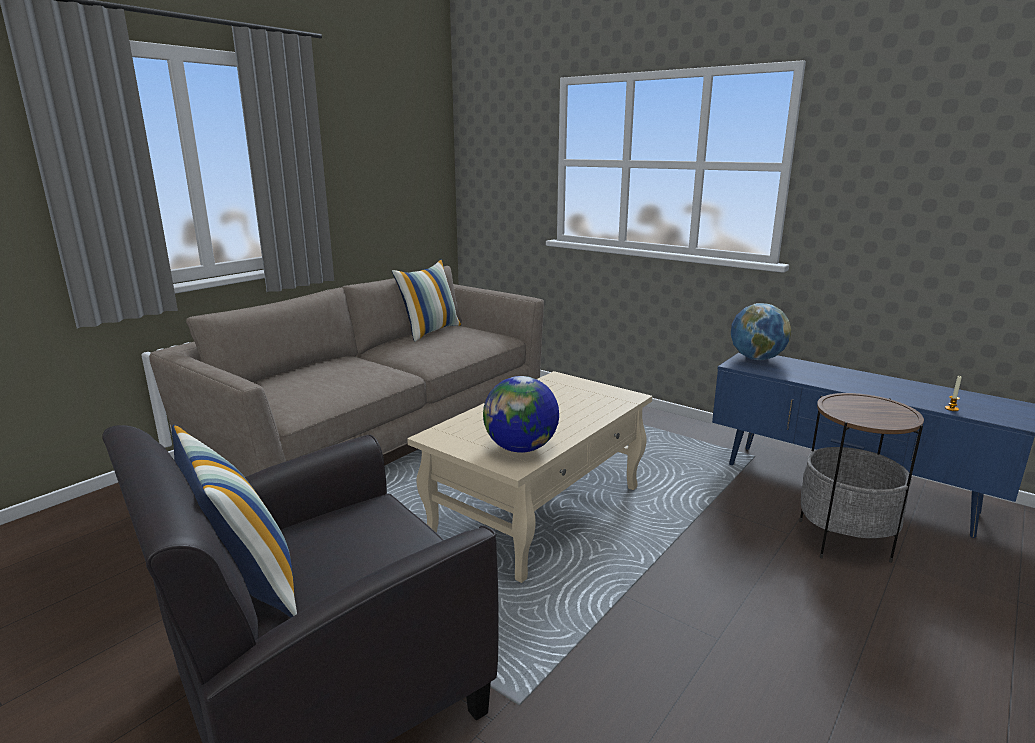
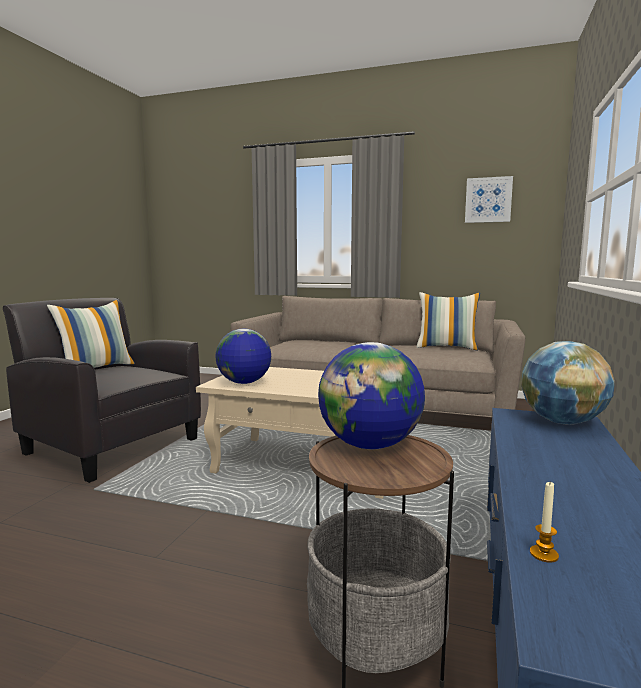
camera: 70 degrees right, 10 degrees down
none -> globe [318,342,425,449]
none -> picture [465,176,513,223]

